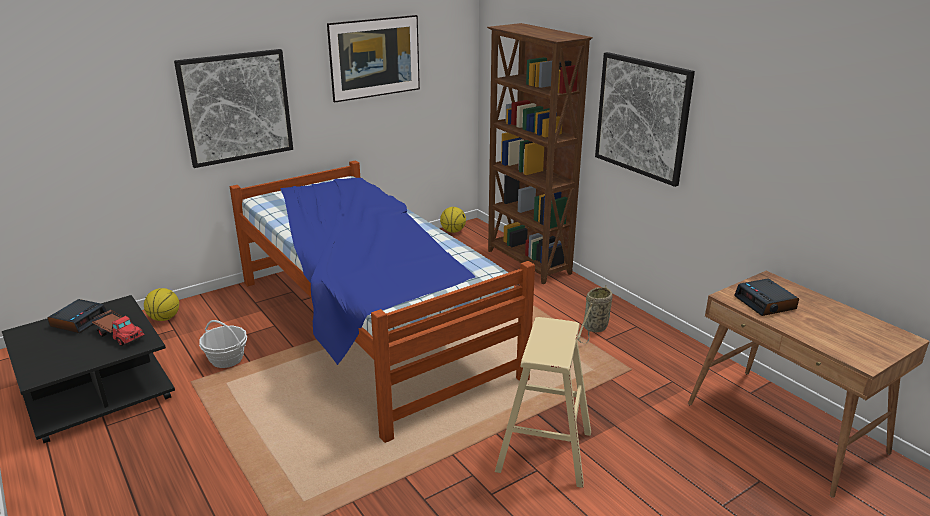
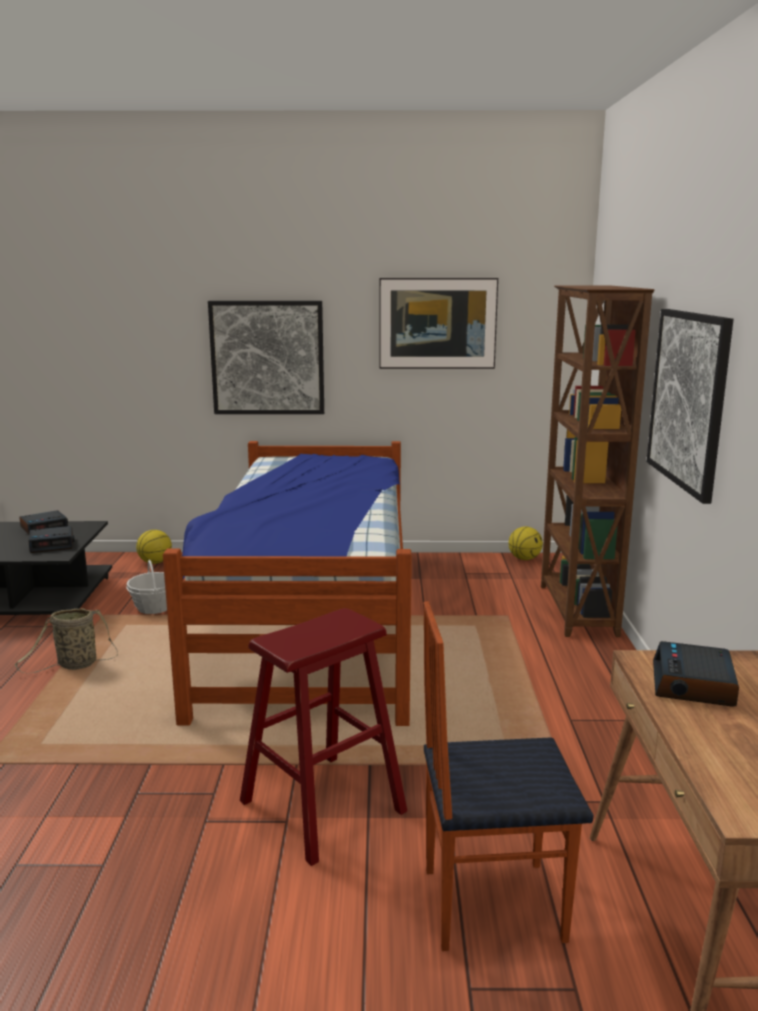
camera: 35 degrees right, 10 degrees down
toy truck [91,310,146,346] -> alarm clock [28,526,75,553]
beige stool [495,317,591,488] -> red stool [240,608,407,866]
basket [577,285,612,344] -> basket moved to [15,608,118,673]
none -> chair [424,601,594,951]

